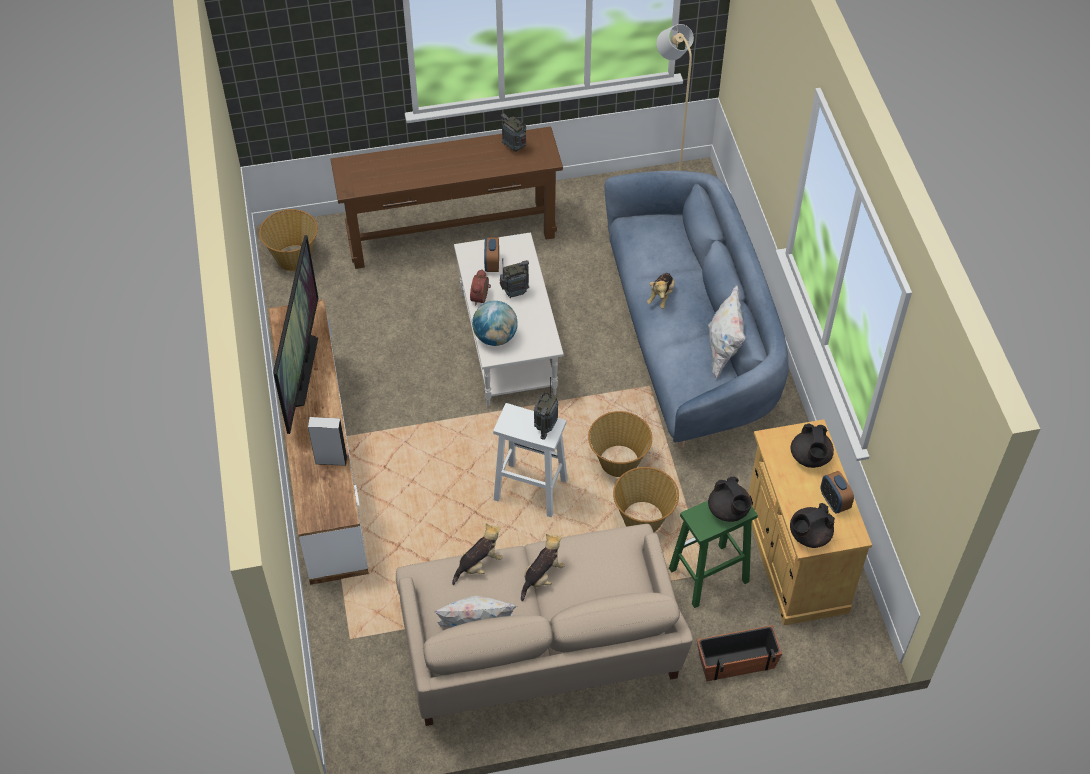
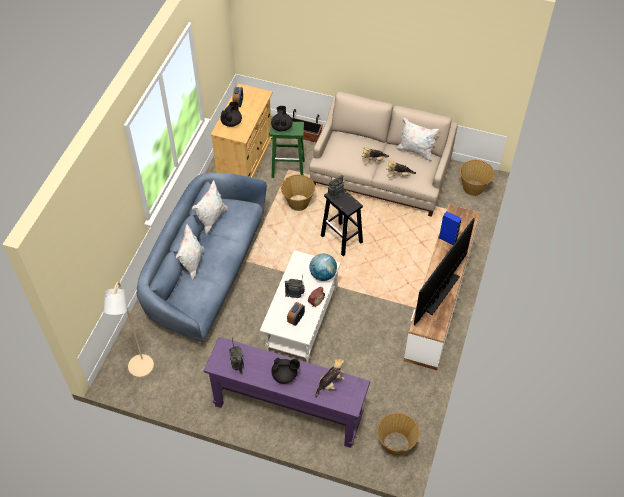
camera: 150 degrees left, 0 degrees up
grey speaker [308,417,348,466] -> blue speaker [439,211,462,245]
brown console table [331,126,563,269] -> purple console table [204,337,370,448]
white stool [493,403,568,518] -> black stool [321,189,363,256]
basket [588,411,652,477] -> basket moved to [460,160,494,196]
plush toy [647,273,675,309] -> plush toy moved to [315,358,345,398]
black teapot [790,503,835,548] -> black teapot moved to [271,358,300,384]
none -> white pillow [176,224,205,280]

